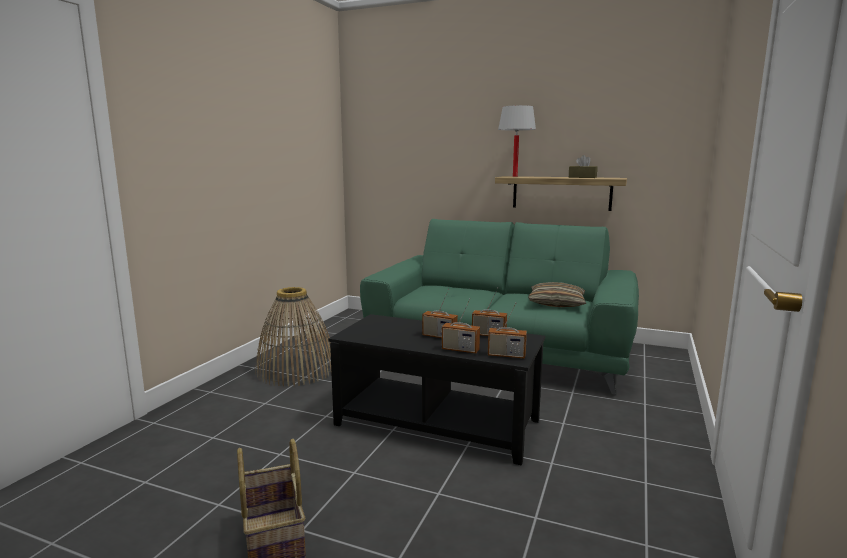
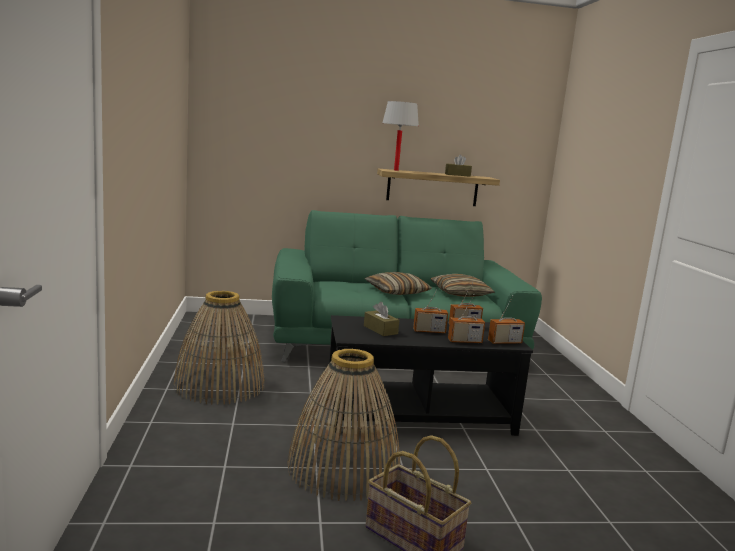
camera: 30 degrees left, 0 degrees up
none -> basket [287,349,400,501]
none -> brown tissue box [364,302,399,336]
none -> pillow [365,272,432,295]

